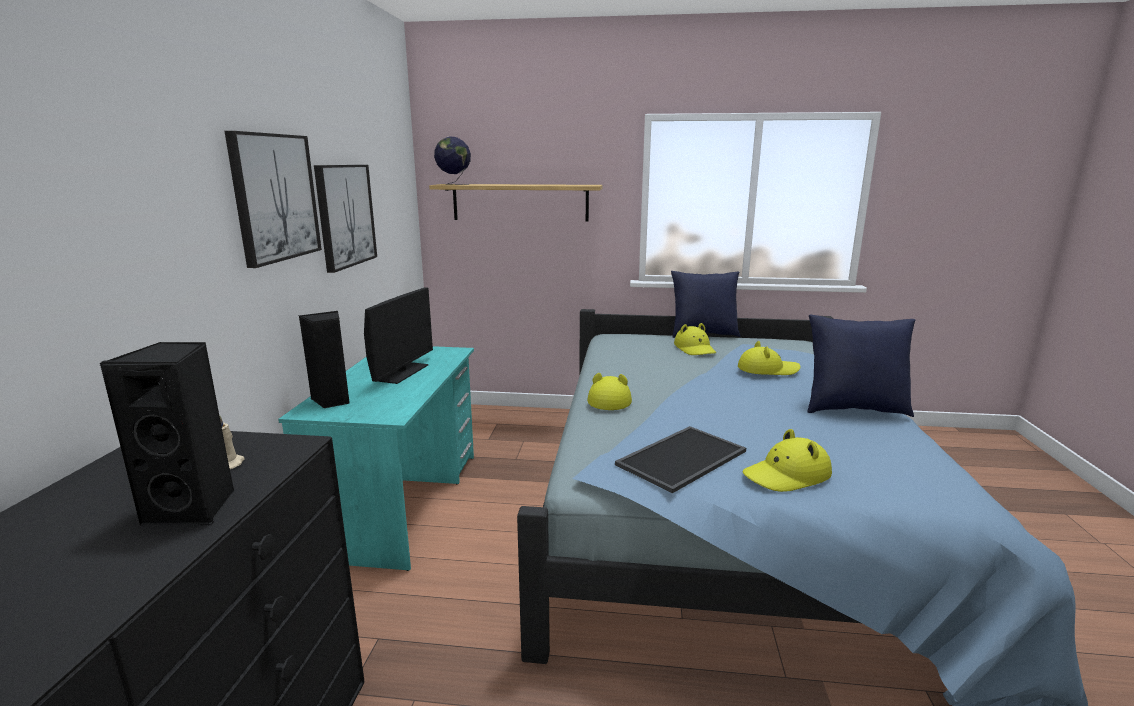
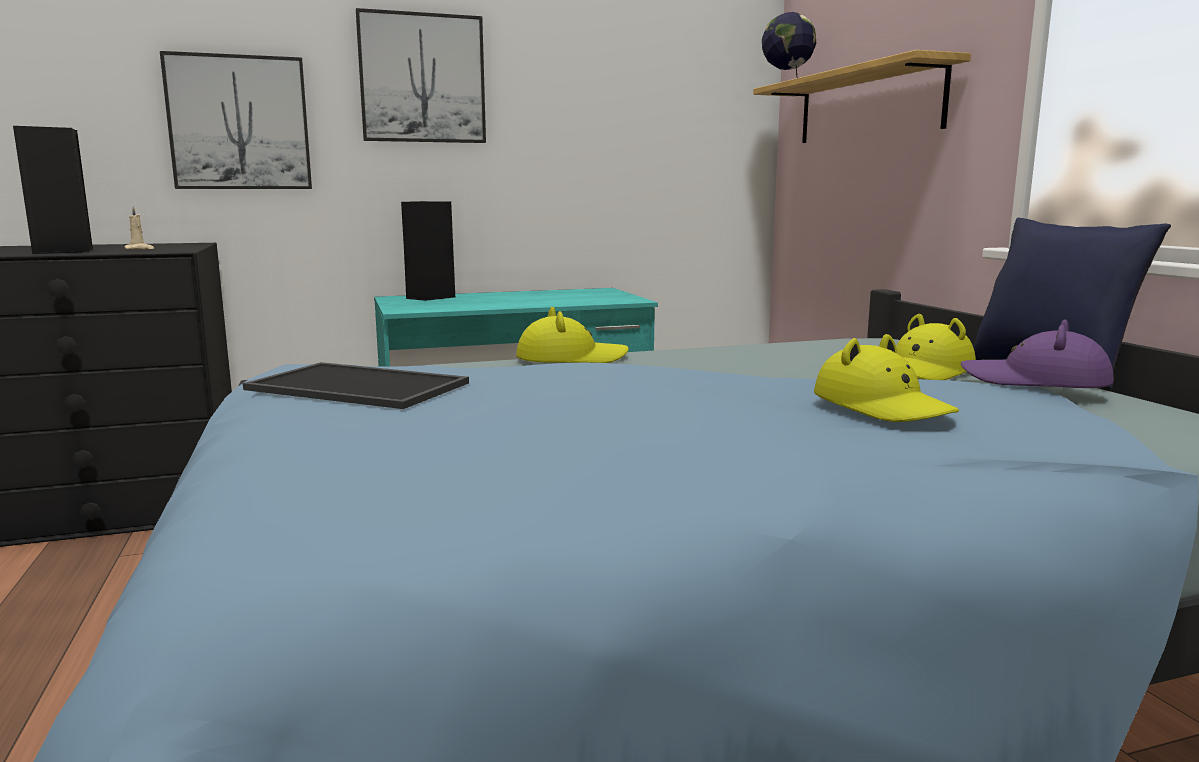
camera: 65 degrees right, 5 degrees down
picture [314,165,377,273] -> picture moved to [160,51,312,189]
monitor [364,287,433,384] -> none
yellow hat [743,429,832,492] -> none
blue pillow [807,315,915,417] -> none
none -> purple hat [961,319,1114,388]

